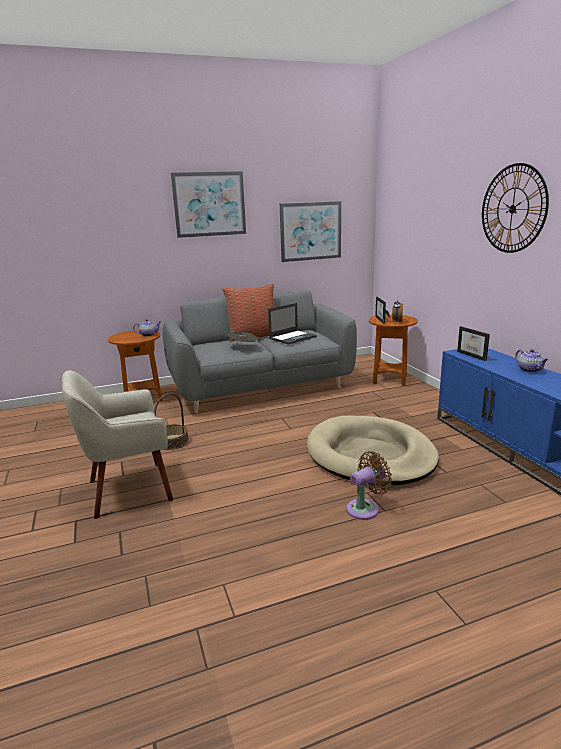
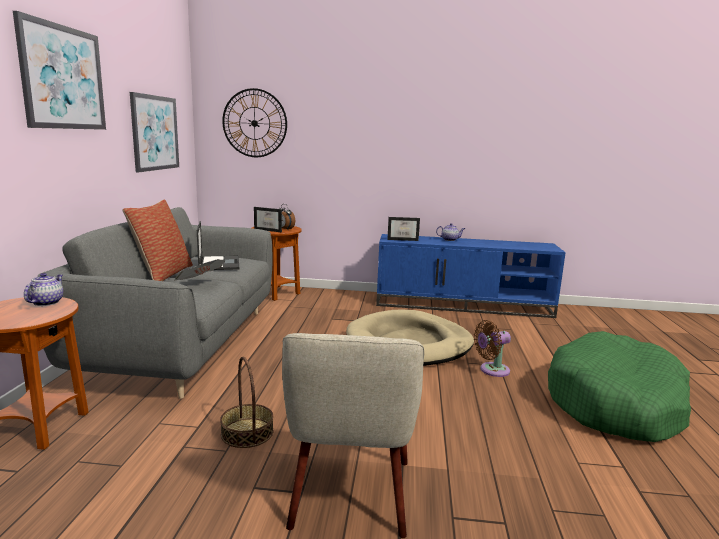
camera: 65 degrees left, 5 degrees down
brown fan [346,451,392,520] -> brown fan turned 105 degrees counterclockwise [474,320,511,377]
wall clock [482,163,549,253] -> wall clock moved to [222,88,287,157]
none -> green dog bed [548,331,691,442]

